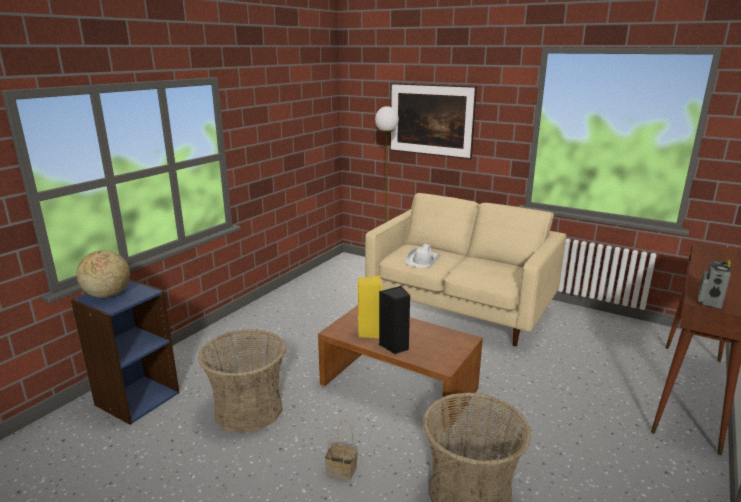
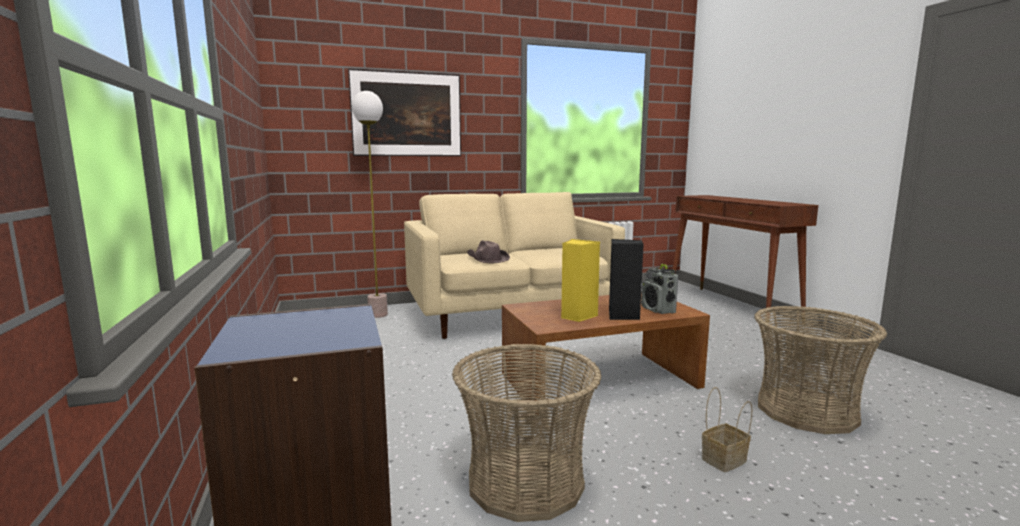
camera: 50 degrees left, 10 degrees down
globe [76,250,130,298] -> none
white hat [405,244,440,268] -> brown hat [467,240,510,263]
radio [698,260,731,309] -> radio moved to [641,264,678,314]

